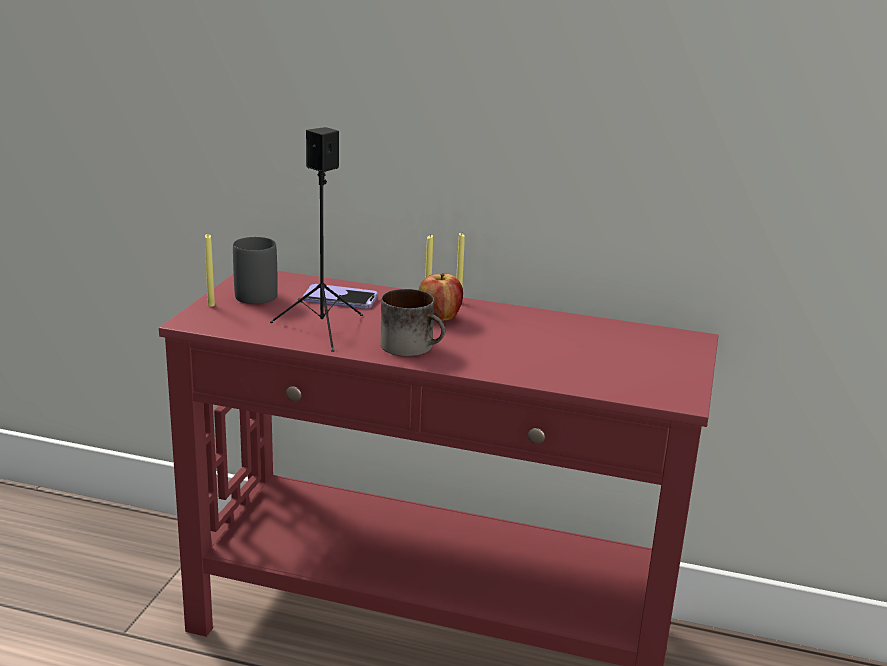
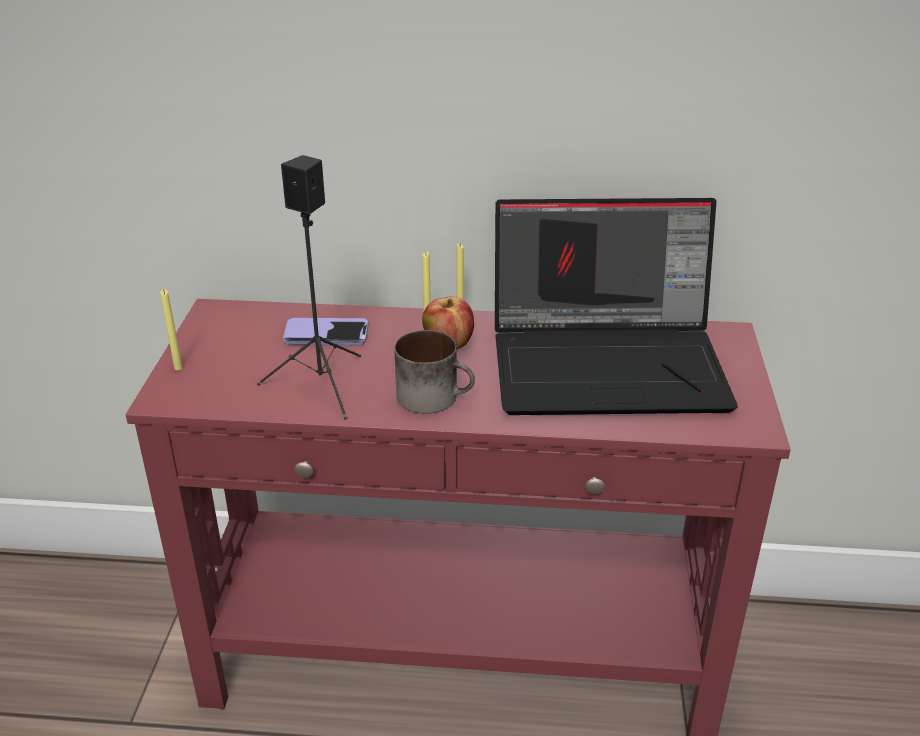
camera: 10 degrees left, 10 degrees up
grey mug [233,237,278,304] -> none
none -> laptop [495,198,738,415]

